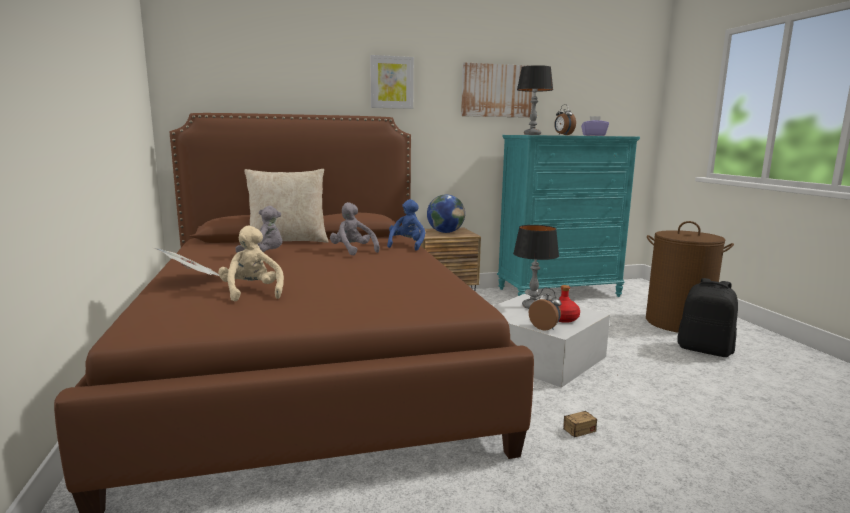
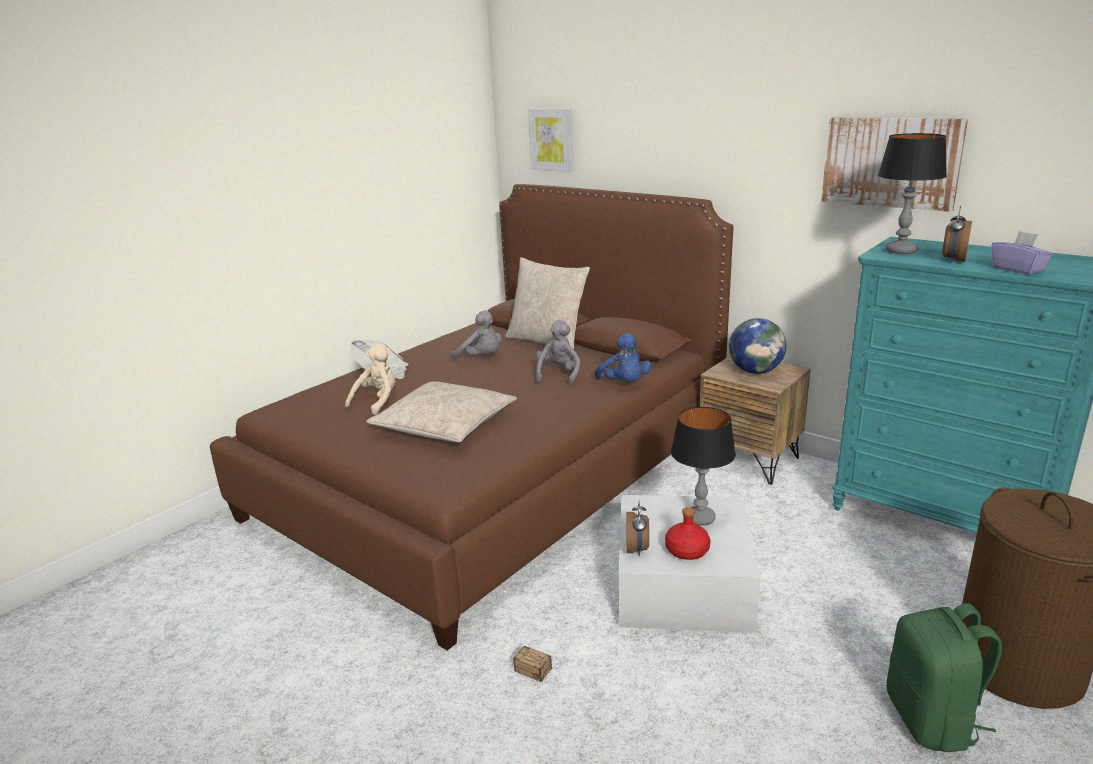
camera: 55 degrees right, 10 degrees up
picture [370,55,414,109] -> picture moved to [528,108,573,172]
blue plush toy [387,199,426,251] -> blue plush toy turned 90 degrees clockwise [595,333,652,382]
black backpack [677,278,738,357] -> green backpack [886,603,1002,752]
none -> beige pillow [367,382,517,442]

